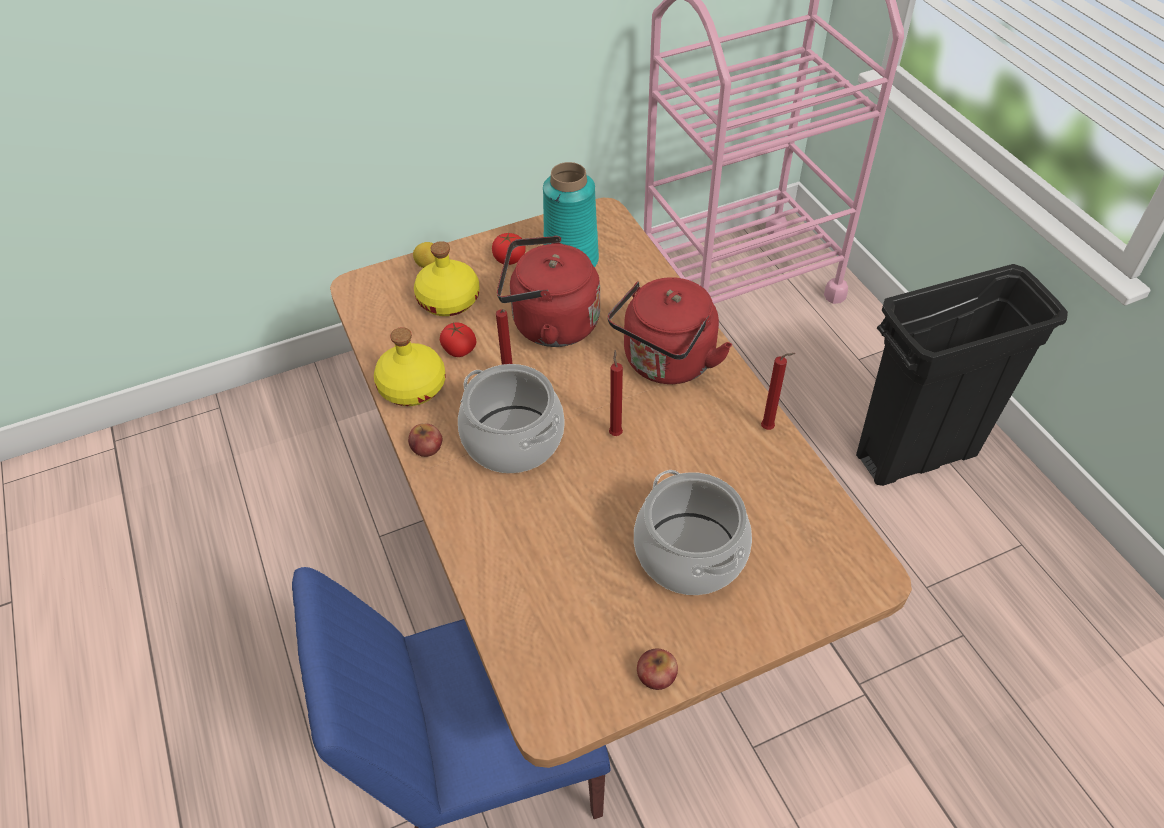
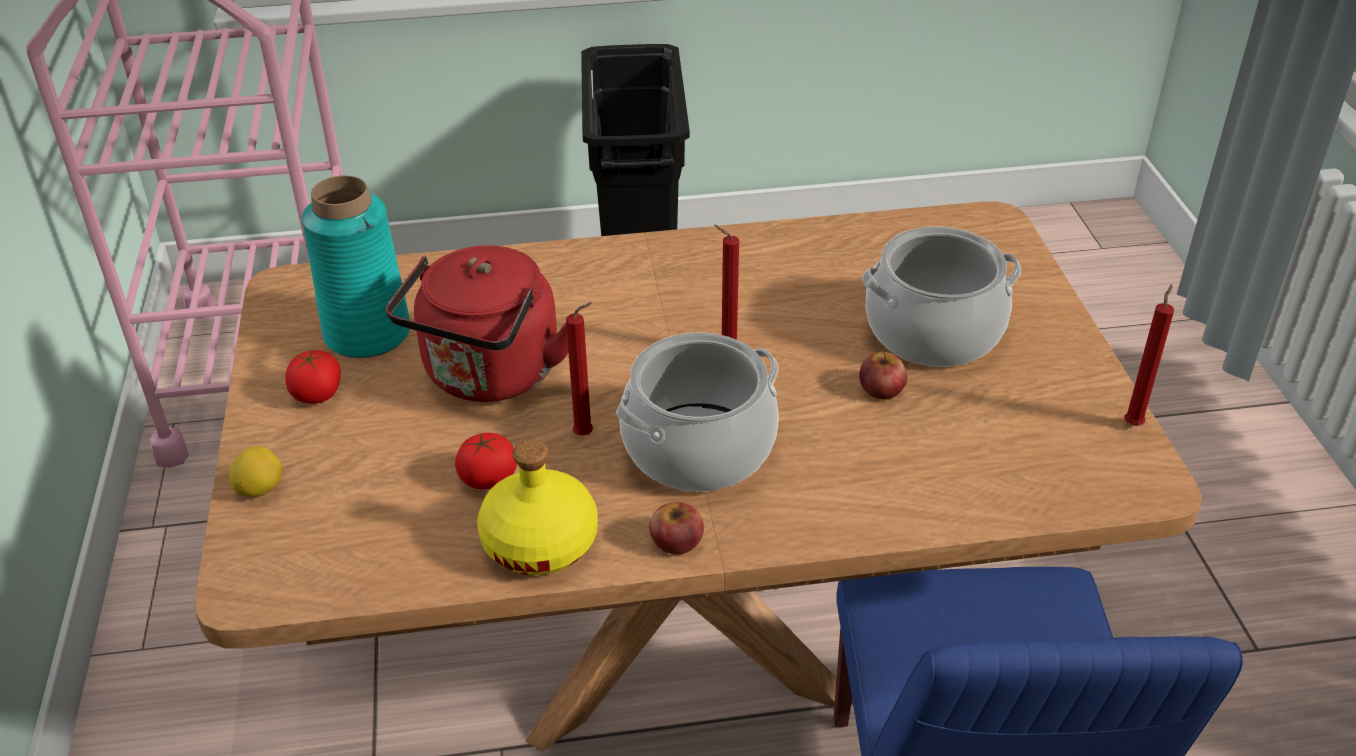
camera: 75 degrees left, 10 degrees down
yellow bottle [414,241,480,316] -> none
red kettle [608,277,732,384] -> none
apple [637,649,678,690] -> apple moved to [859,351,907,399]
red candle [761,353,796,430] -> red candle moved to [1124,284,1174,426]

